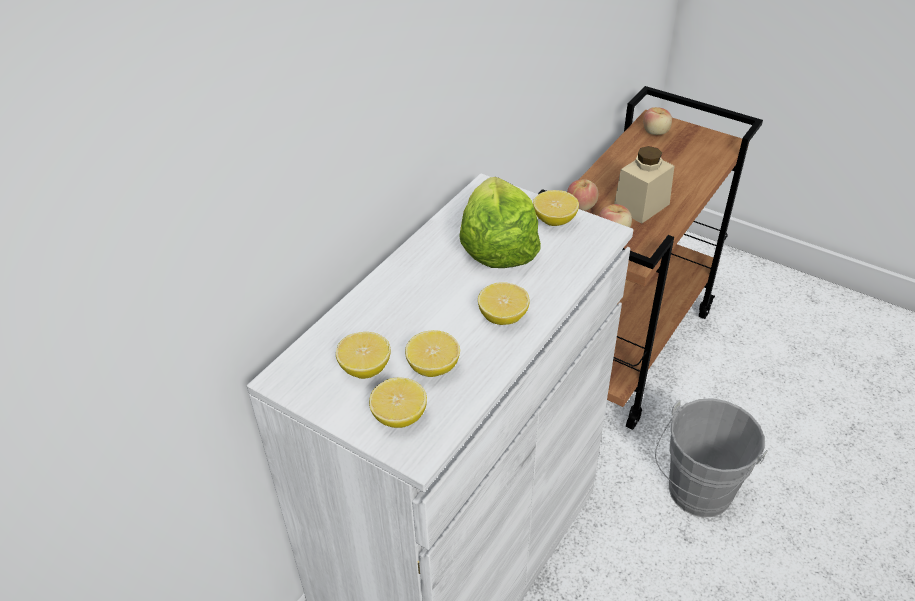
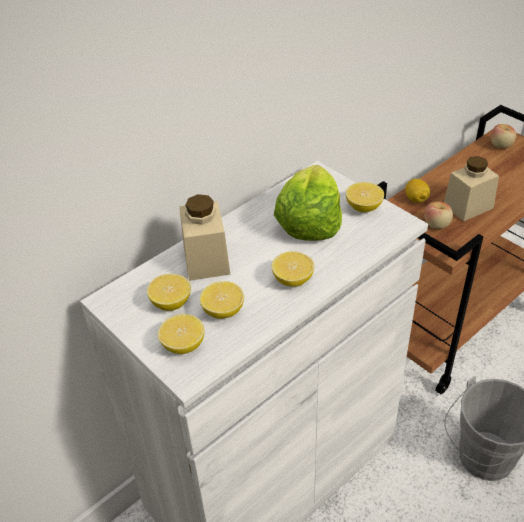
camera: 15 degrees right, 0 degrees up
apple [567,179,598,211] -> lemon [405,179,430,203]
none -> beige jar [179,194,230,281]

